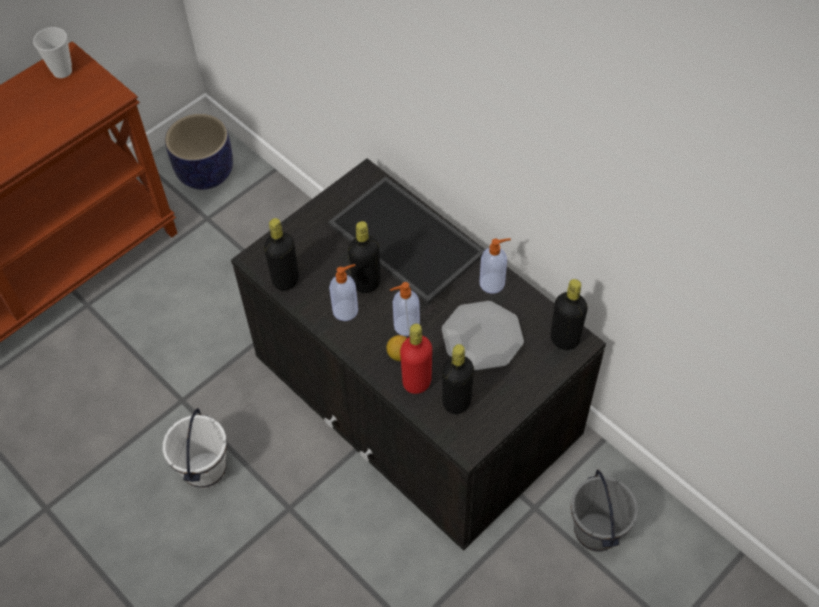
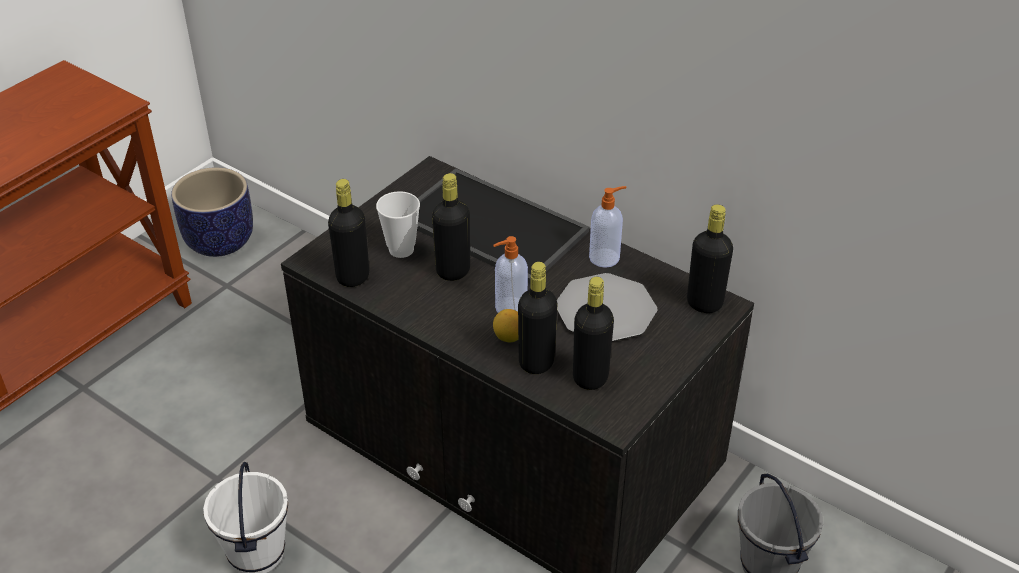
camera: 10 degrees left, 15 degrees down
cup [33,27,72,78] -> cup moved to [376,191,420,258]
soap dispenser [329,264,358,321] -> none
red bottle [400,324,432,394] -> black bottle [518,262,557,374]

